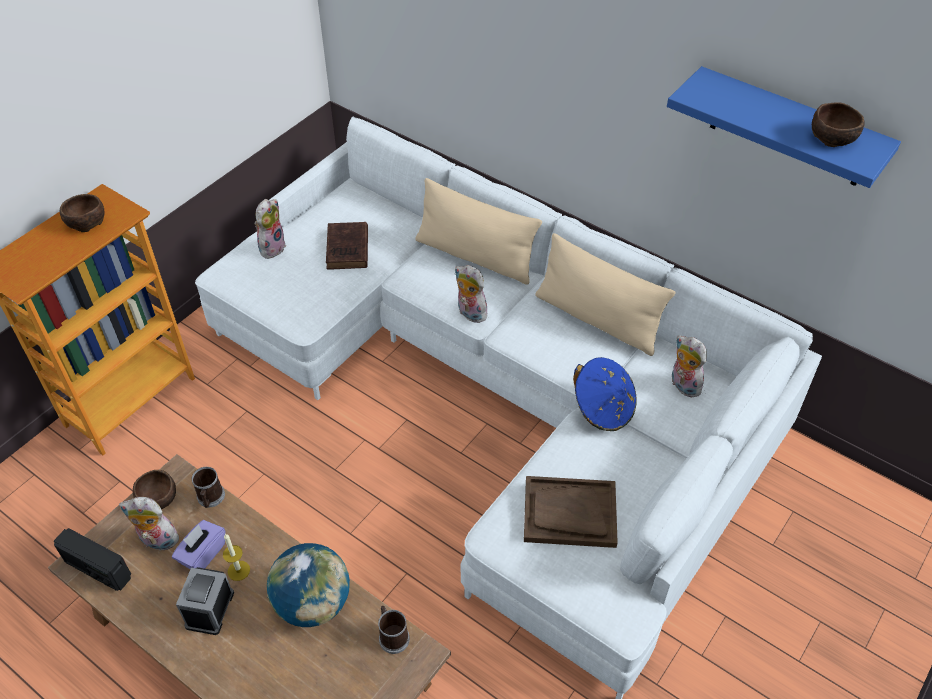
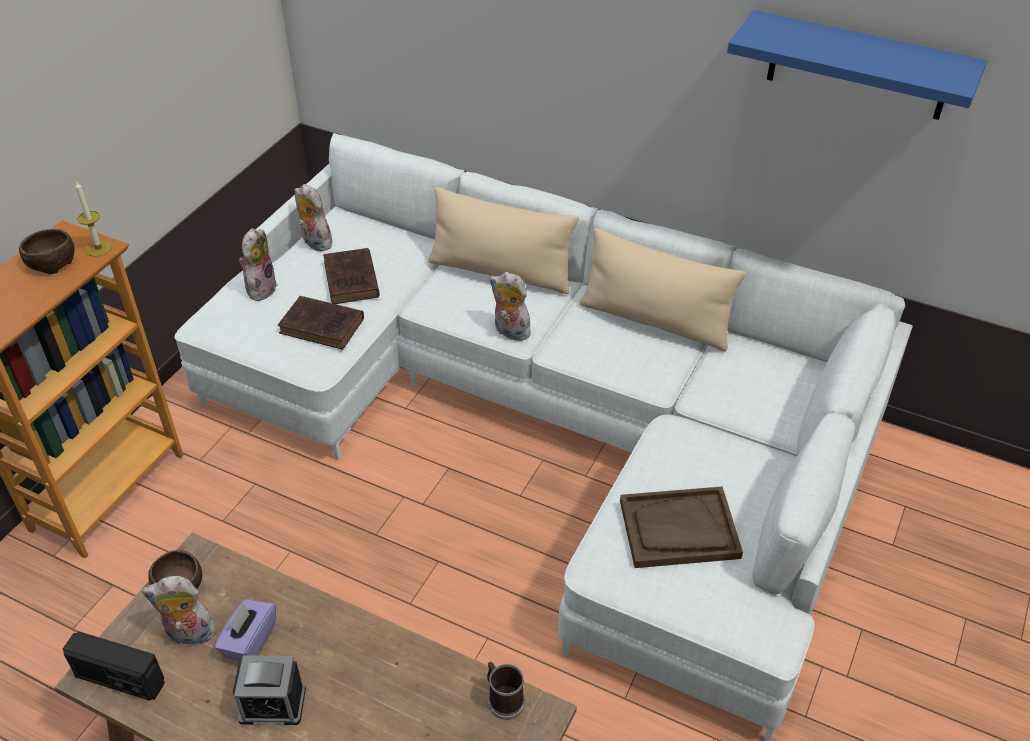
camera: 10 degrees left, 5 degrees down
alarm clock [176,567,234,635] -> alarm clock turned 90 degrees counterclockwise [233,655,306,725]
mug [191,467,225,508] -> none
candle [223,534,250,581] -> candle moved to [75,182,112,257]
globe [267,543,350,627] -> none
blue hat [573,357,637,431] -> none
plush toy [672,335,707,397] -> plush toy moved to [295,184,332,251]
brown bowl [812,102,865,147] -> none
none -> brown book [278,296,364,350]

